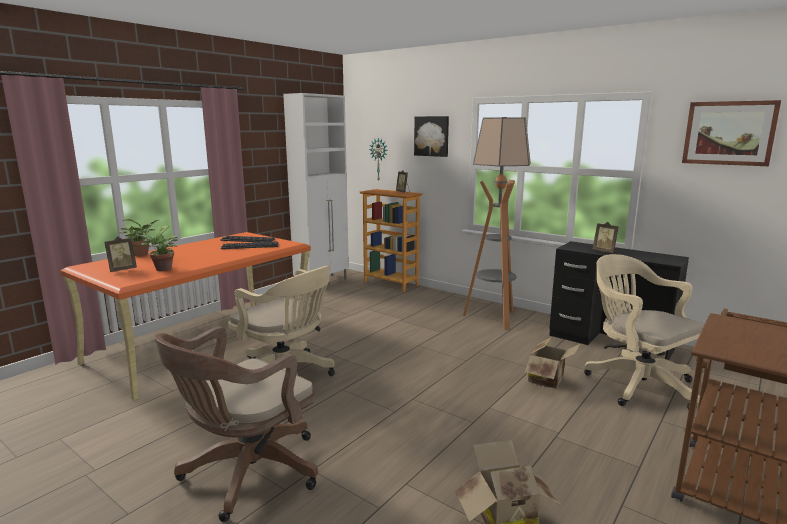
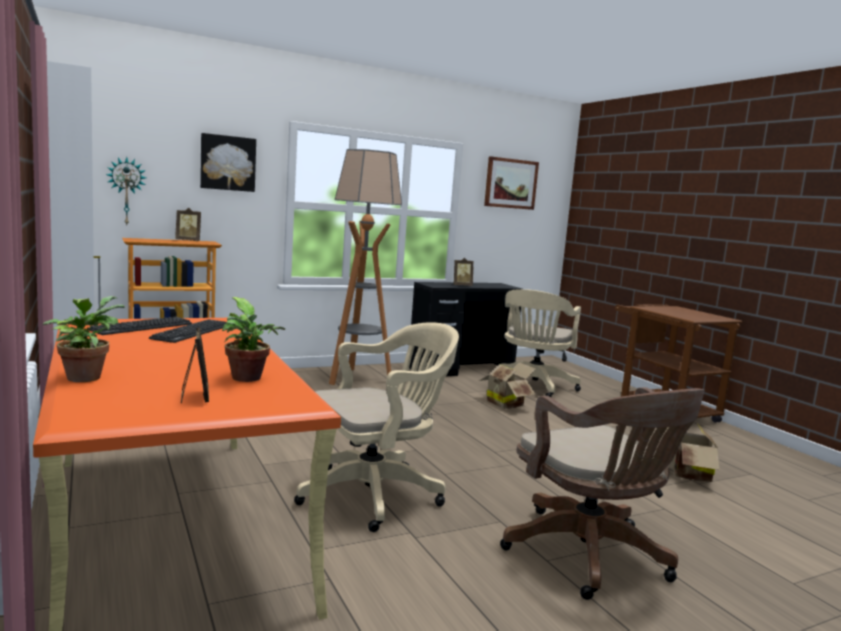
camera: 65 degrees left, 5 degrees down
beige office chair [584,254,704,410] -> beige office chair turned 60 degrees counterclockwise [501,289,581,397]

